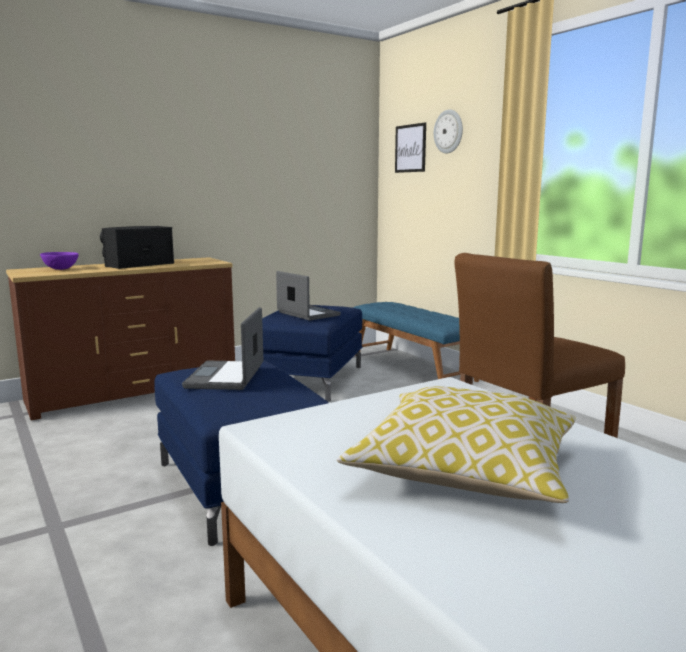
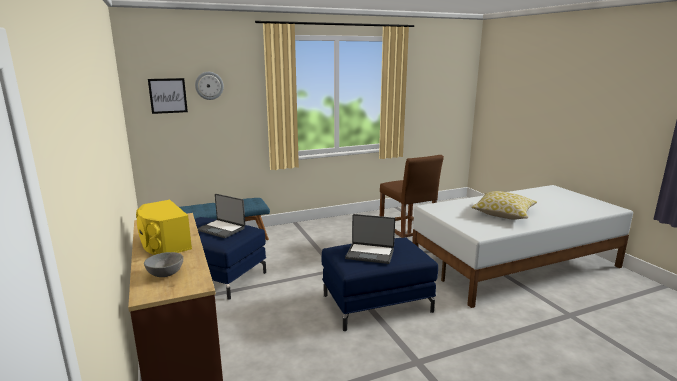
camera: 80 degrees left, 5 degrees up
purple bowl [40,252,79,270] -> grey bowl [144,252,184,277]
black speaker [100,226,174,269] -> yellow speaker [136,200,192,255]
laptop [276,271,341,320] -> laptop turned 120 degrees counterclockwise [197,194,246,238]

